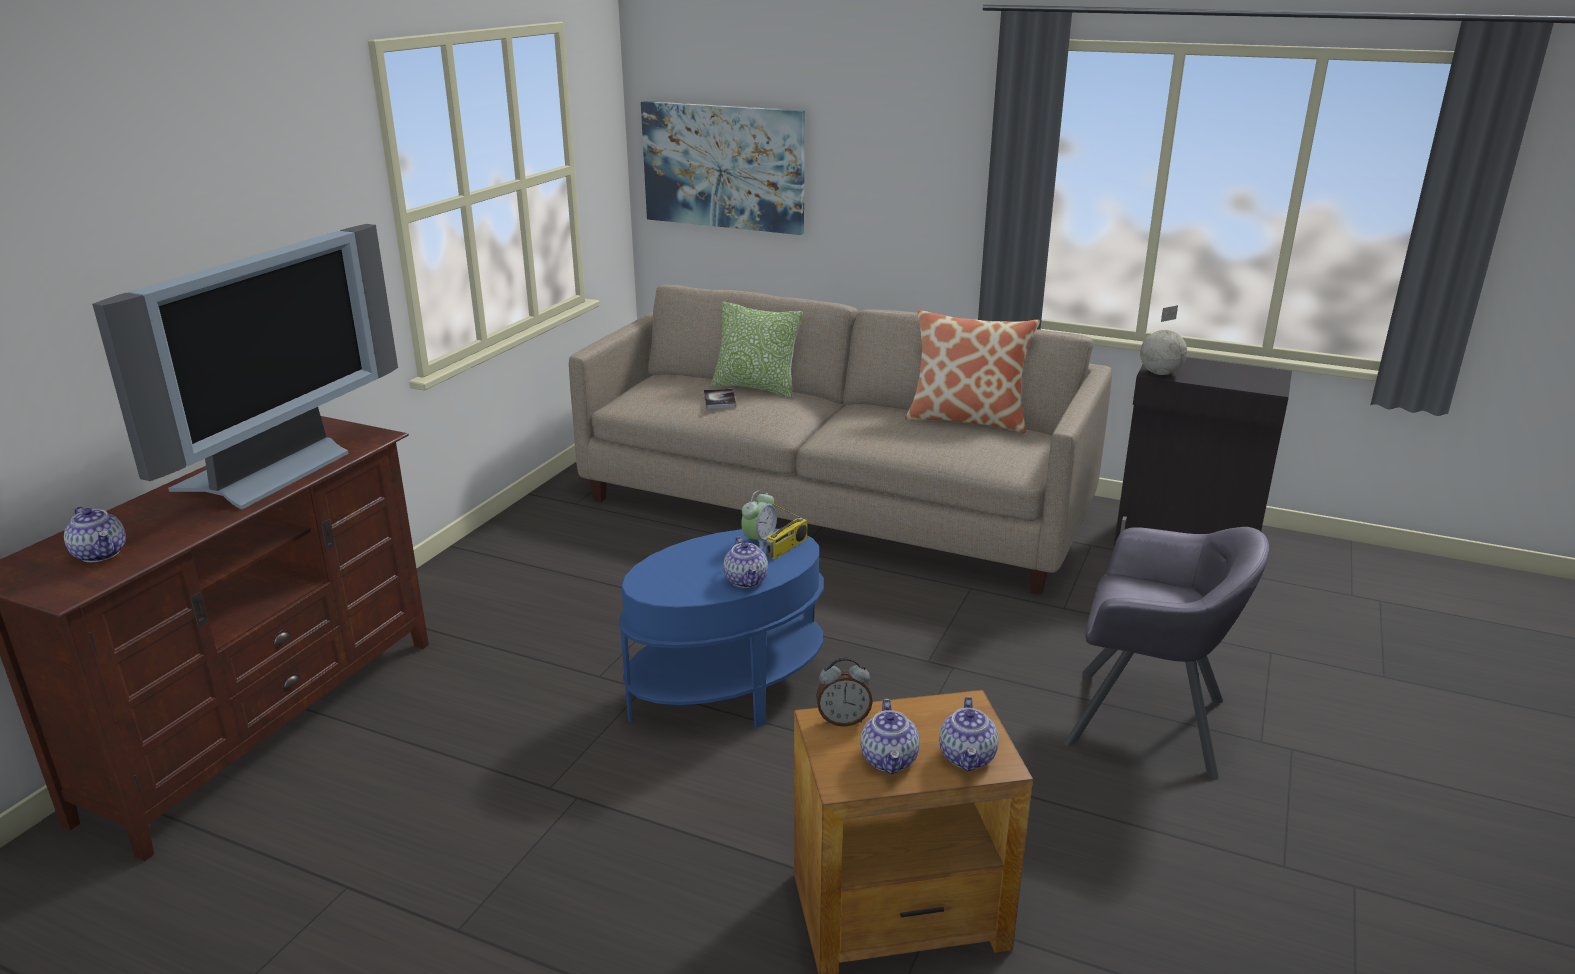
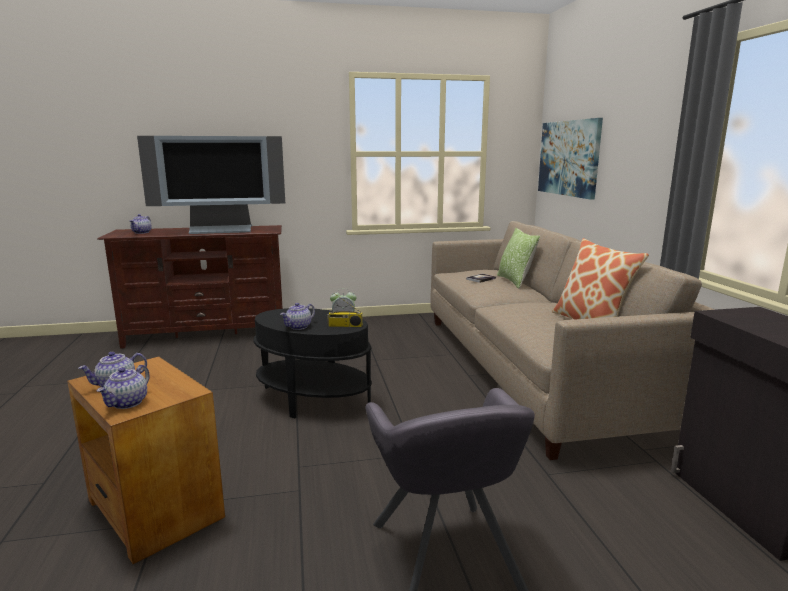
camera: 55 degrees right, 10 degrees down
blue side table [619,529,824,728] -> black side table [253,308,372,418]
alarm clock [816,657,873,727] -> none
teapot [939,696,999,771] -> teapot turned 45 degrees counterclockwise [97,365,150,409]
globe [1140,305,1187,375] -> none

